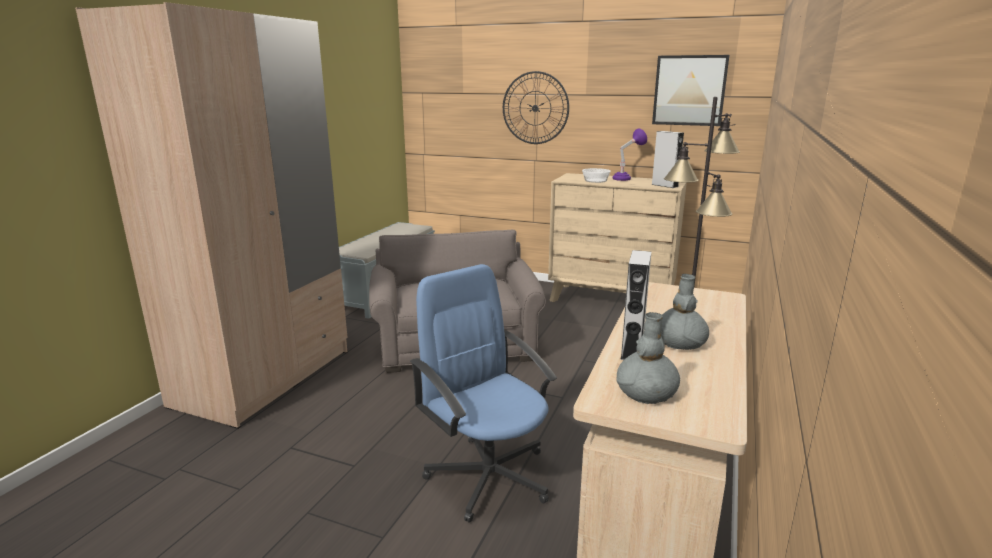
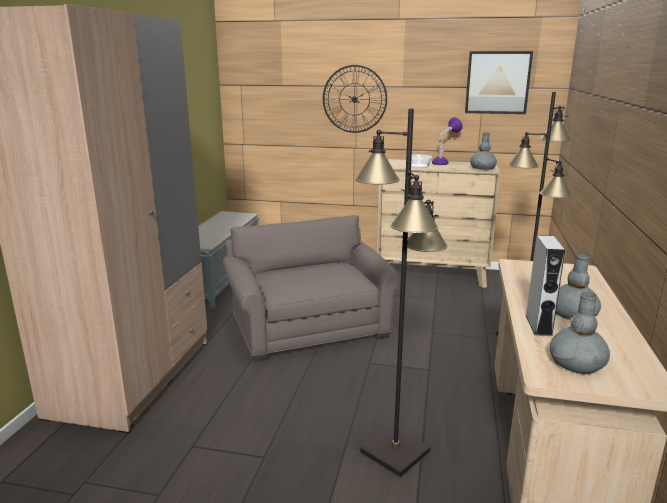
camera: 10 degrees left, 0 degrees up
blue office chair [410,264,557,523] -> black floor lamp [355,108,448,477]
grey speaker [652,131,684,188] -> grey vase [470,133,497,170]

